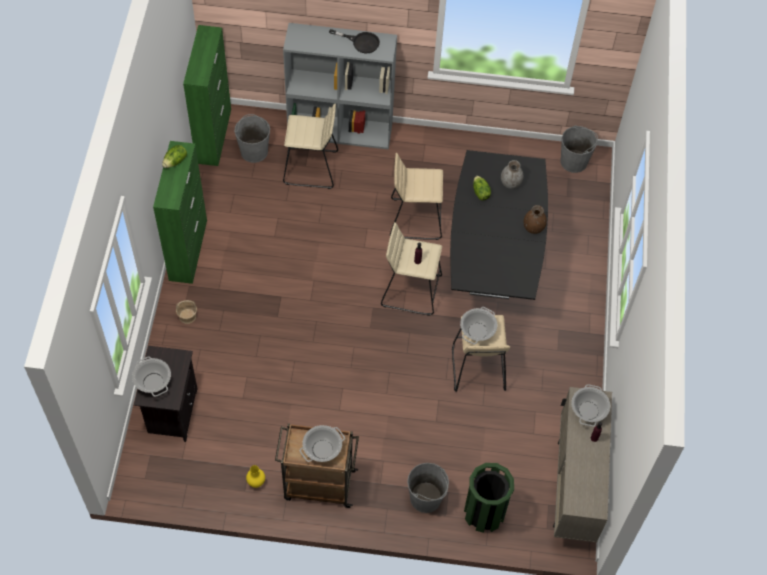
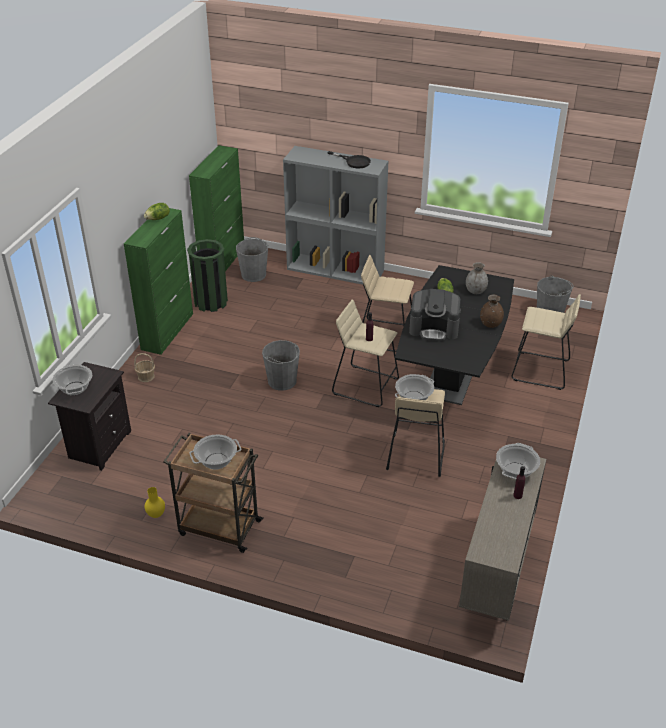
camera: 15 degrees right, 20 degrees down
beige stool [283,104,338,189] -> beige stool moved to [512,294,581,390]
grey bucket [407,463,449,513] -> grey bucket moved to [262,340,300,391]
green trash can [464,463,514,533] -> green trash can moved to [187,239,228,312]
none -> coffee machine [409,289,461,341]

